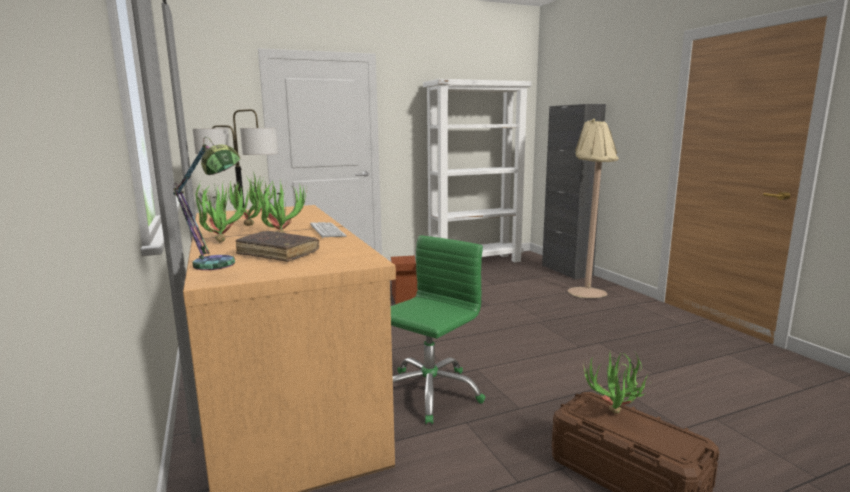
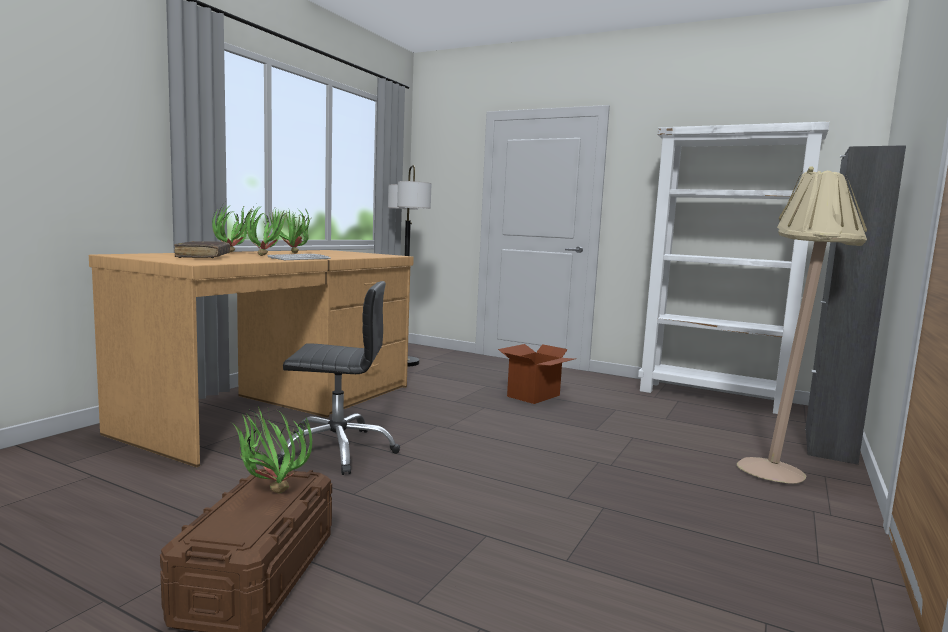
camera: 50 degrees right, 5 degrees down
table lamp [173,137,240,270] -> none
green office chair [391,235,485,424] -> black office chair [277,281,400,475]

